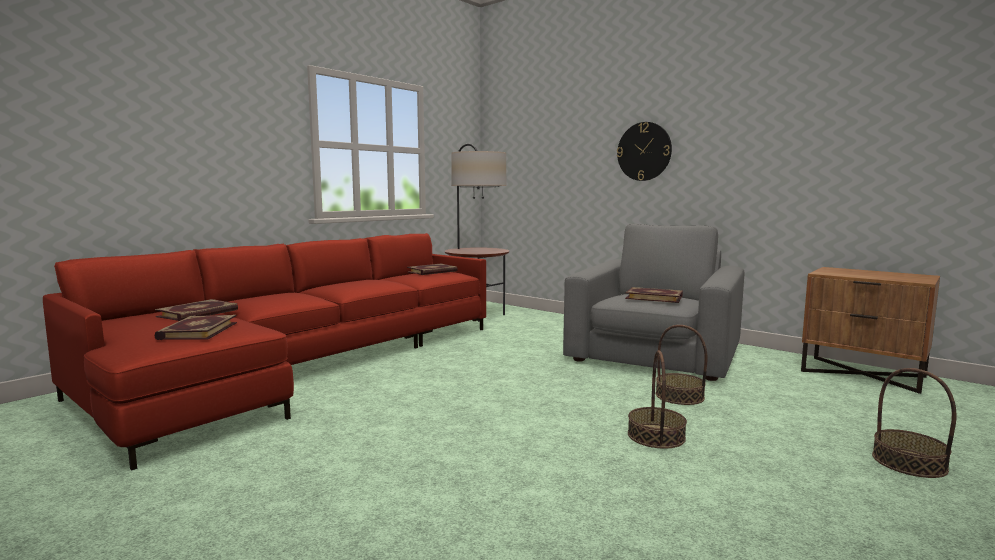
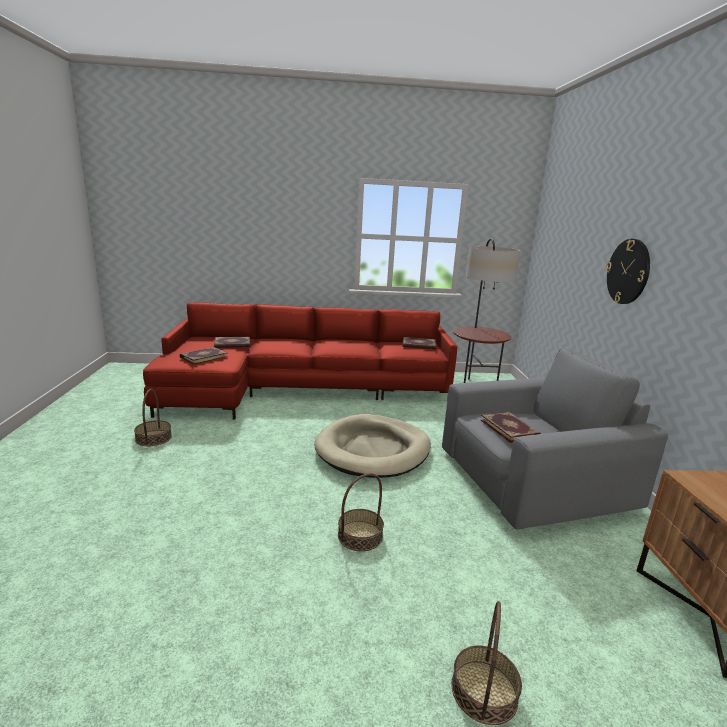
camera: 45 degrees right, 10 degrees up
basket [656,325,708,405] -> basket moved to [134,388,172,446]
none -> beige dog bed [314,414,431,478]

